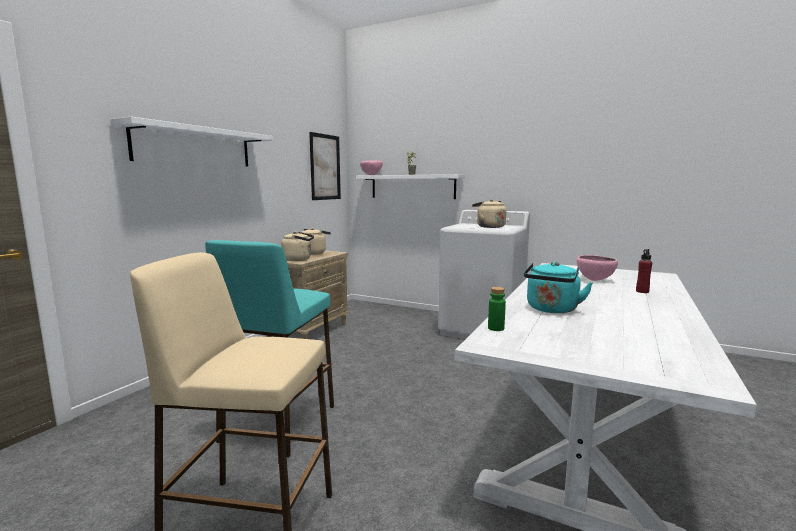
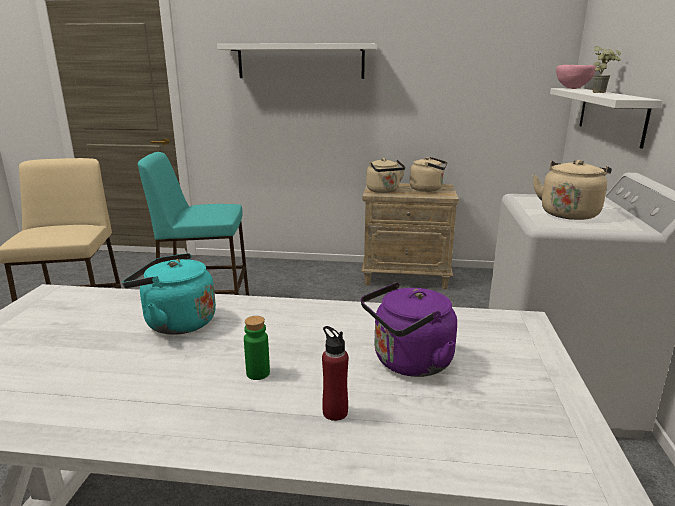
camera: 70 degrees right, 10 degrees up
picture [309,132,341,200] -> none
green bottle [488,287,506,331] -> green bottle moved to [244,316,270,380]
pink bowl [577,255,618,281] -> purple kettle [361,282,457,377]

